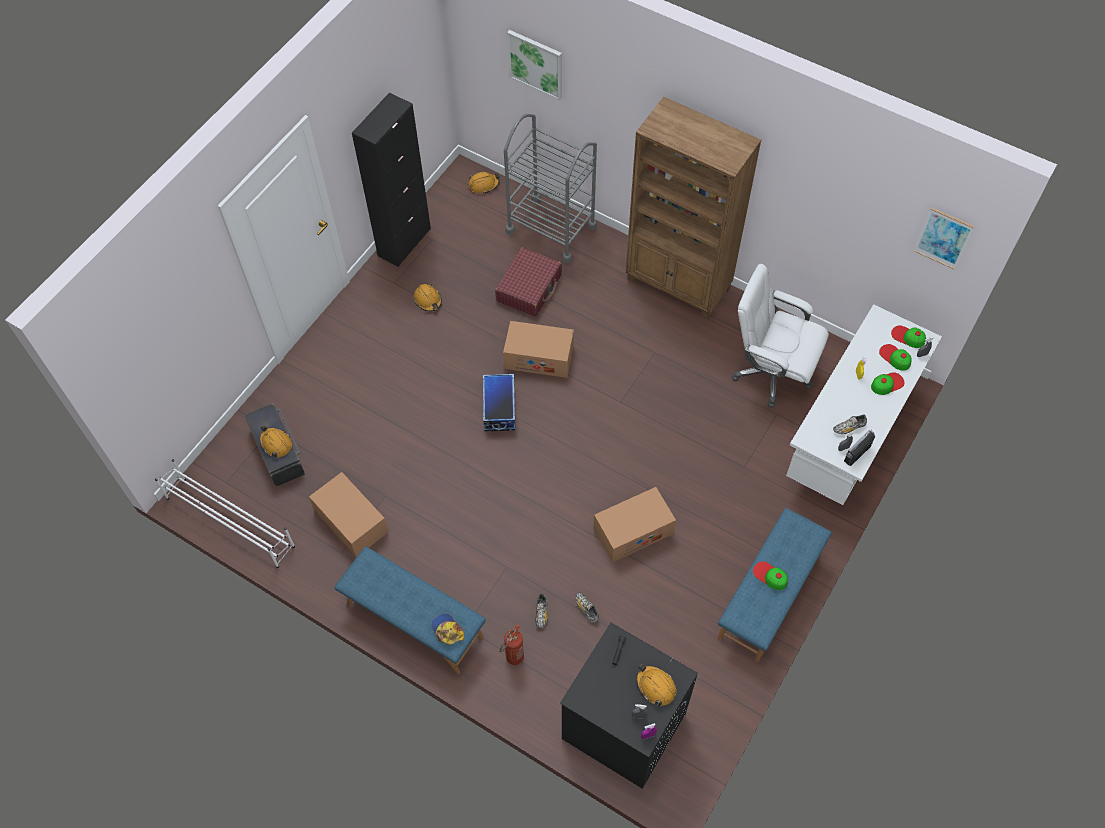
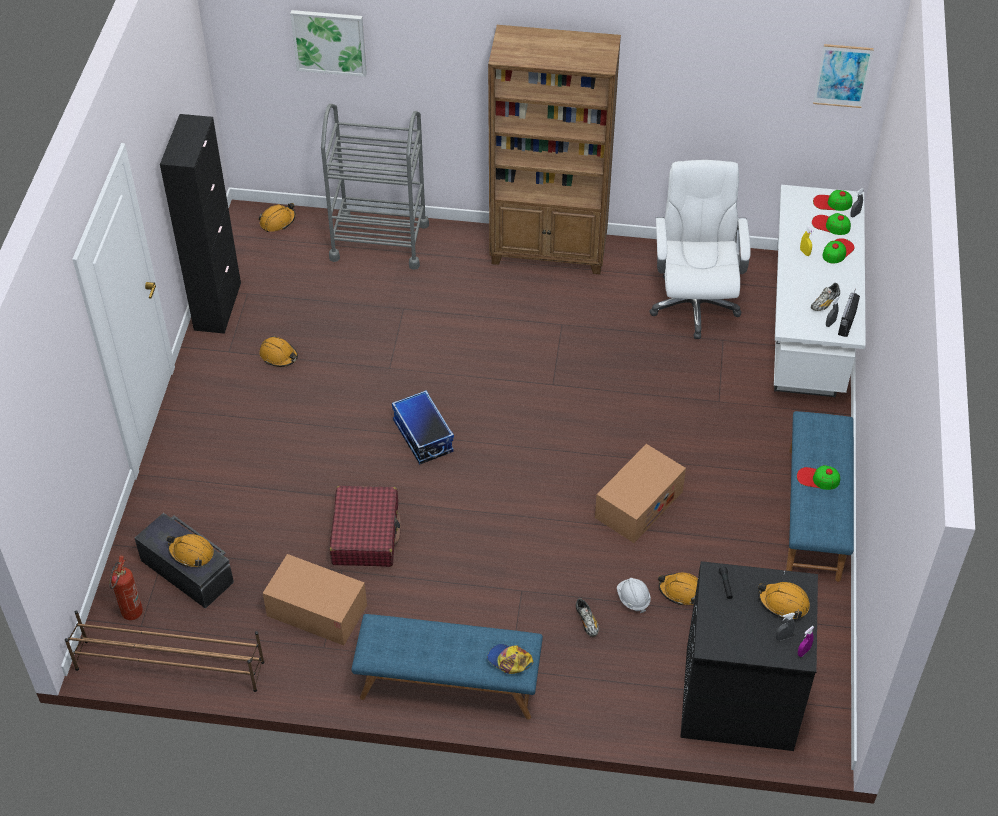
camera: 25 degrees left, 10 degrees down
white shoe rack [155,459,295,568] -> brown shoe rack [65,610,264,692]
red suitcase [495,247,562,316] -> red suitcase moved to [330,486,401,567]
fire extinguisher [499,624,524,665] -> fire extinguisher moved to [109,556,143,620]
cardboard box [503,321,574,378] -> none
shoe [575,592,599,623] -> white hard hat [617,578,651,613]
white office chair [732,264,829,408] -> white office chair turned 90 degrees clockwise [649,160,751,339]
none -> orange hard hat [658,573,698,605]

